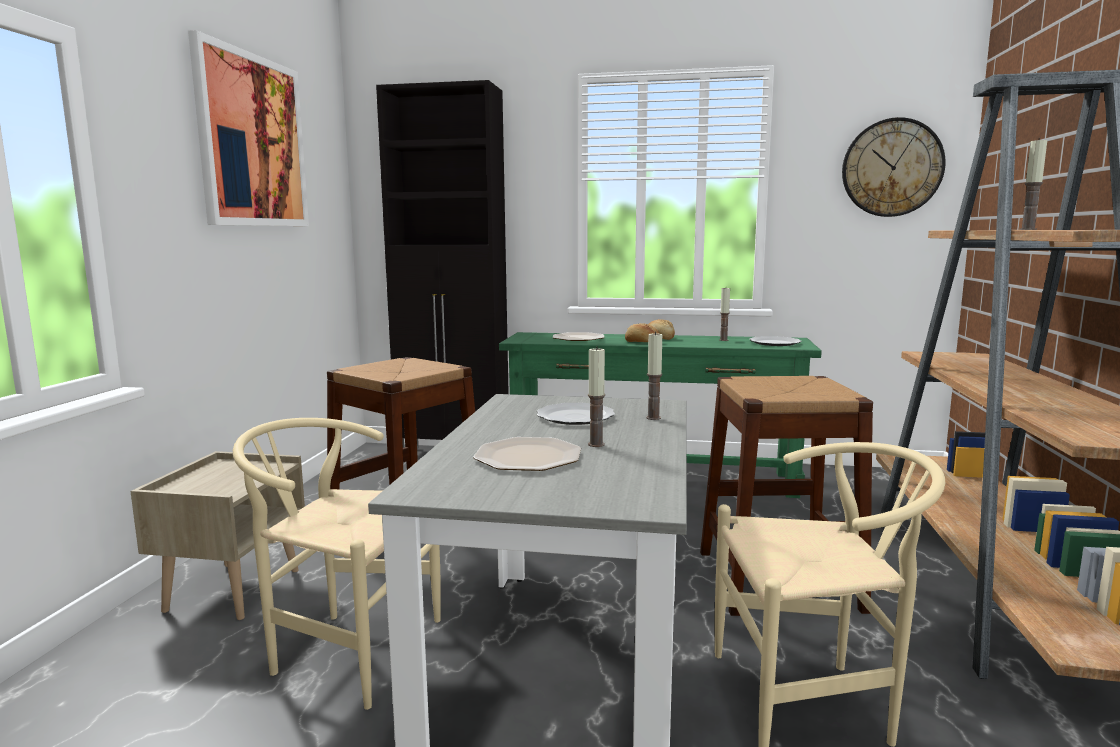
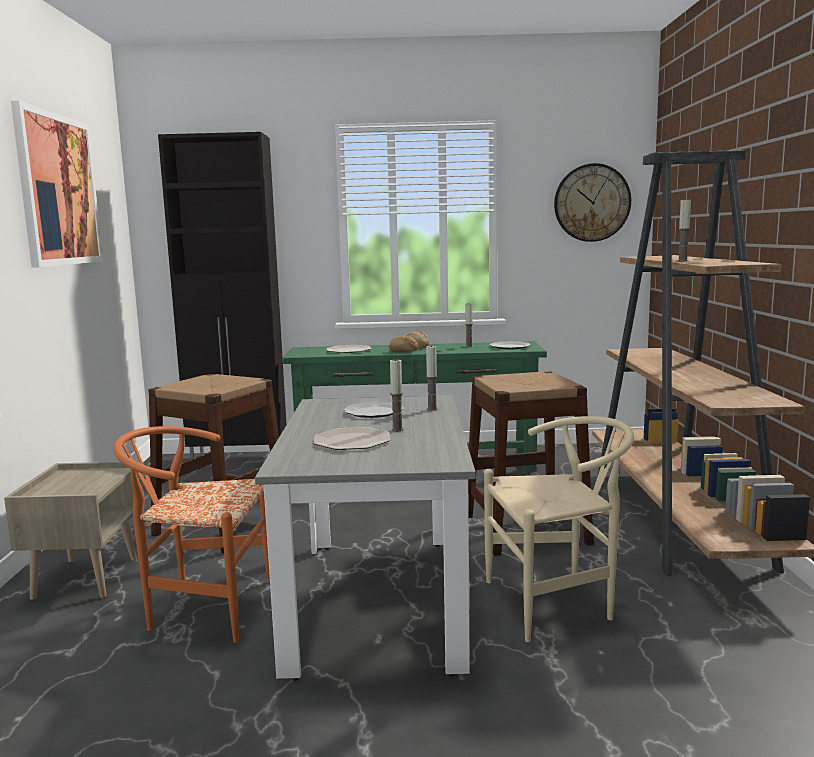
camera: 10 degrees left, 0 degrees up
beige chair [233,418,441,710] -> orange chair [114,426,270,643]

